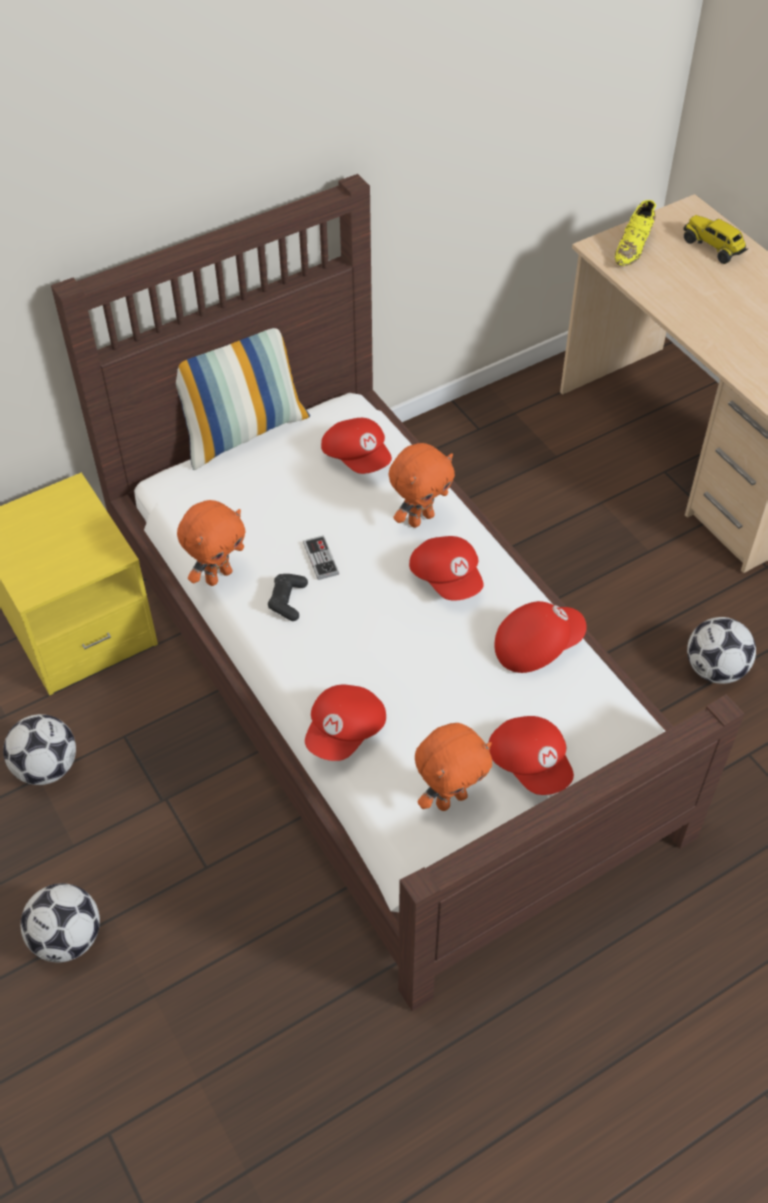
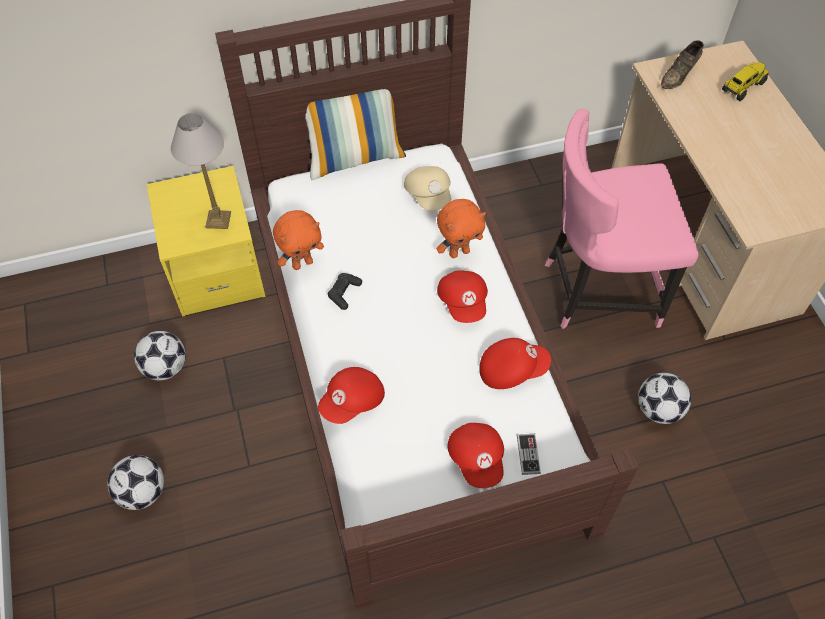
camera: 15 degrees right, 5 degrees up
game controller [303,536,339,580] -> game controller moved to [517,434,541,475]
red cap [321,418,392,474] -> beige cap [404,166,451,210]
orange plush toy [415,723,492,811] -> none
yellow shoe [615,200,656,266] -> brown shoe [661,40,704,89]
toy truck [684,215,748,264] -> toy truck turned 75 degrees clockwise [722,62,768,101]
none -> table lamp [171,113,231,229]
none -> pink chair [545,109,698,329]

